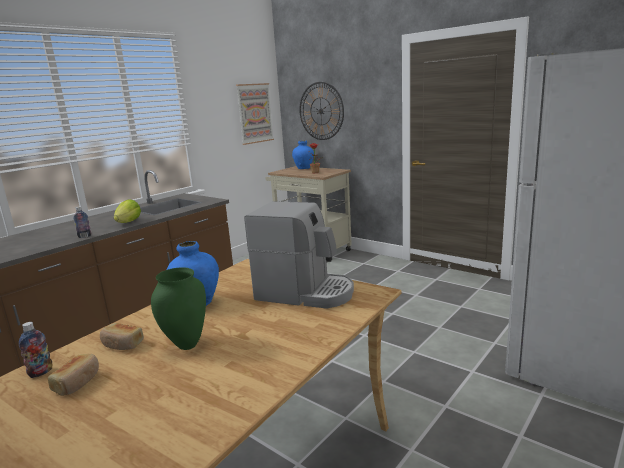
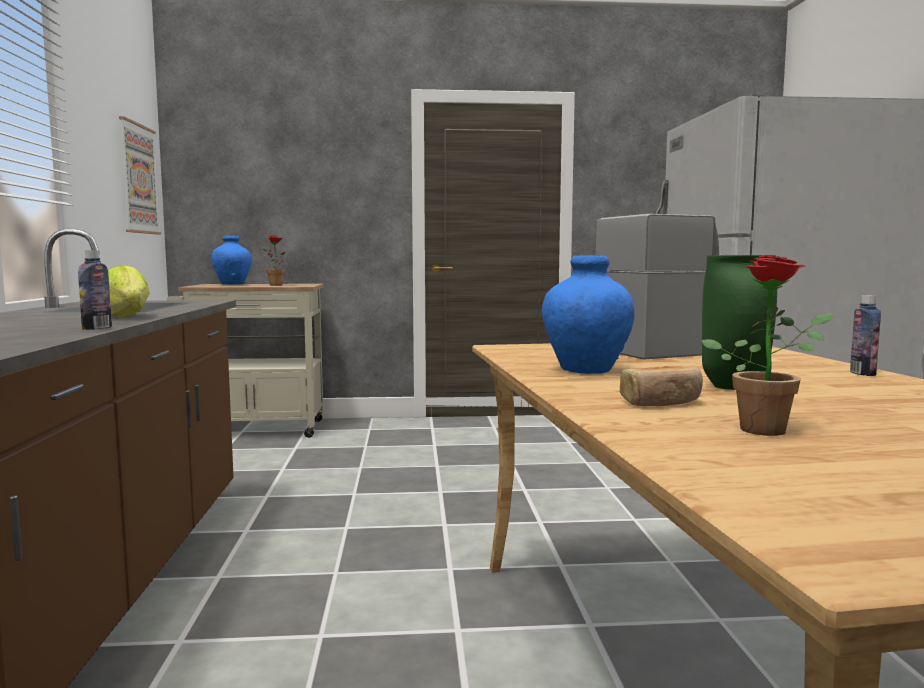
camera: 45 degrees left, 10 degrees down
bottle [19,322,52,378] -> bottle moved to [850,295,881,376]
bread [48,354,99,396] -> potted plant [701,255,833,436]
wall clock [299,82,344,140] -> none

